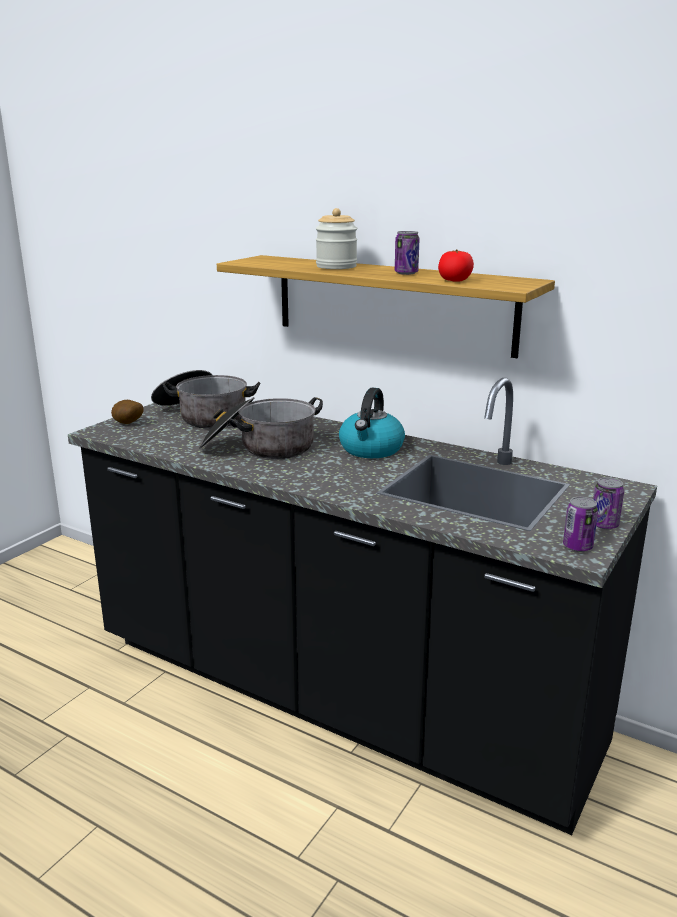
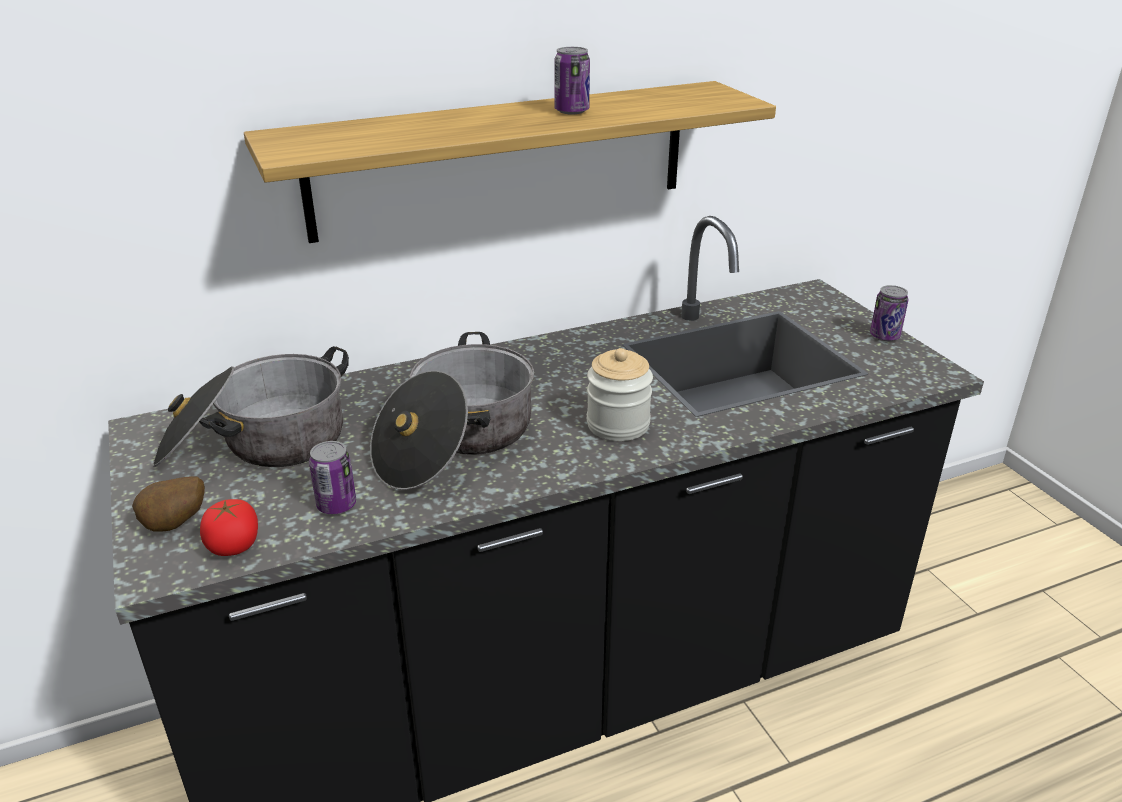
camera: 55 degrees left, 10 degrees up
jar [316,208,357,269] -> jar moved to [587,348,653,441]
kettle [339,388,405,458] -> none
tomato [438,250,474,282] -> tomato moved to [200,499,258,556]
can [563,497,598,552] -> can moved to [309,441,356,514]

